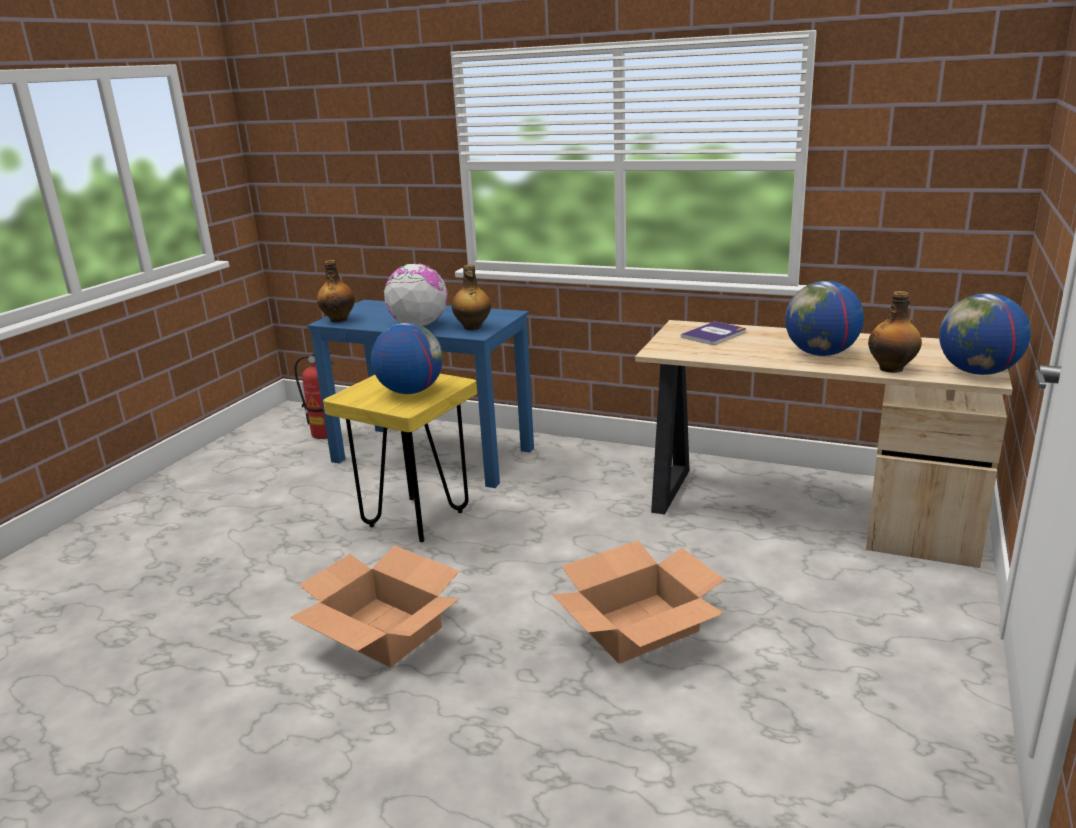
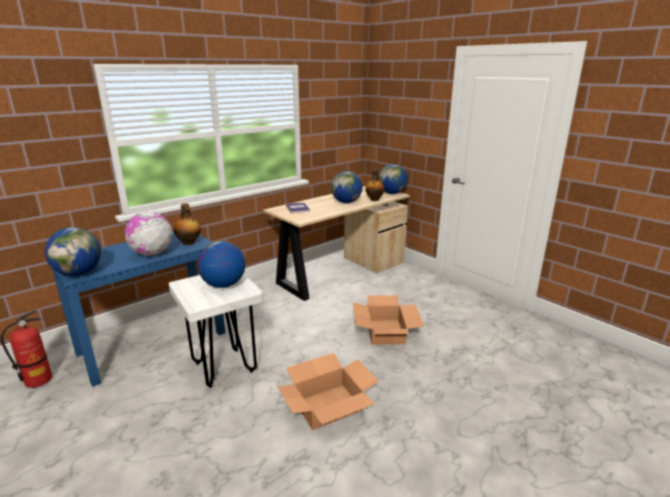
camera: 65 degrees left, 0 degrees up
bottle [317,260,355,322] -> globe [44,227,101,276]
yellow stool [323,374,477,542] -> white stool [169,274,263,388]

